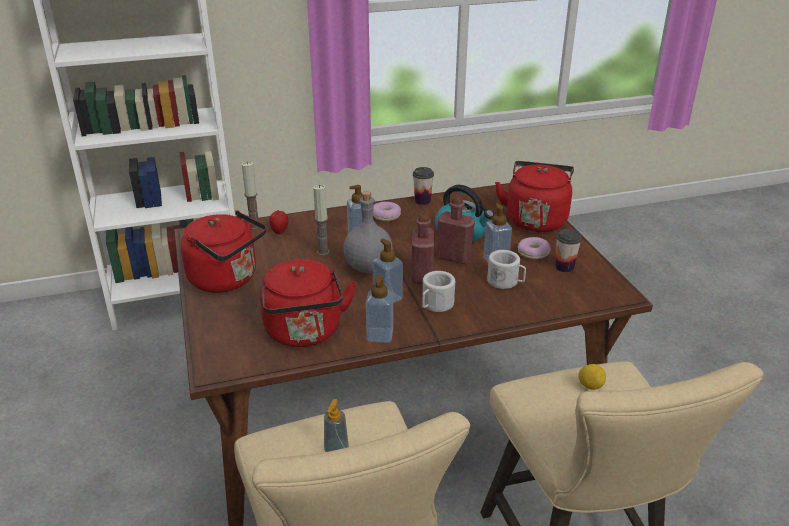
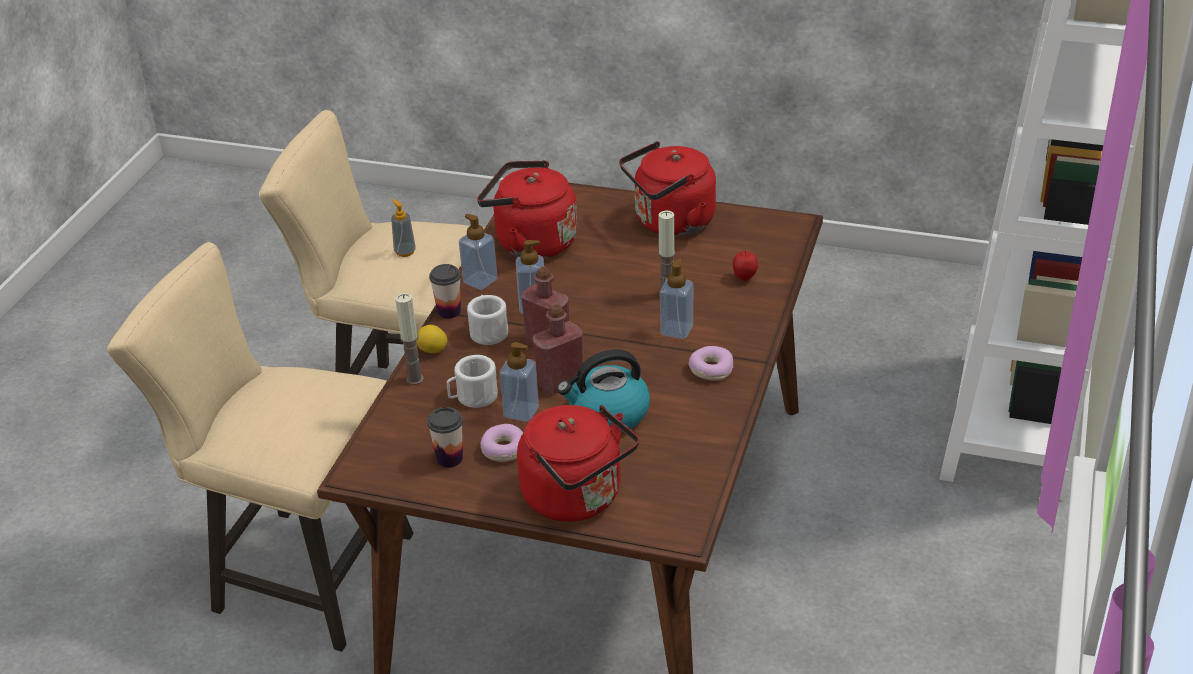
camera: 125 degrees right, 5 degrees up
candle [242,161,259,230] -> candle moved to [395,293,424,385]
grey bottle [343,191,393,273] -> none
cup [413,167,434,205] -> cup moved to [429,264,461,319]
lemon [578,364,606,390] -> lemon moved to [416,325,447,353]

